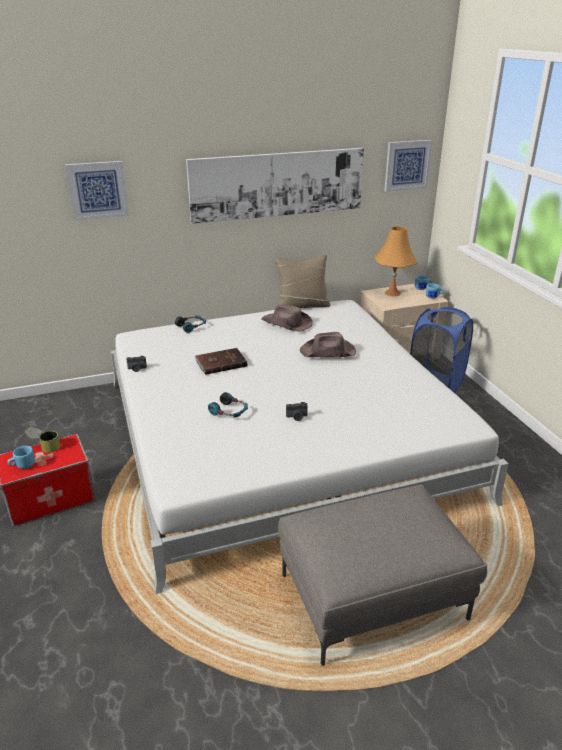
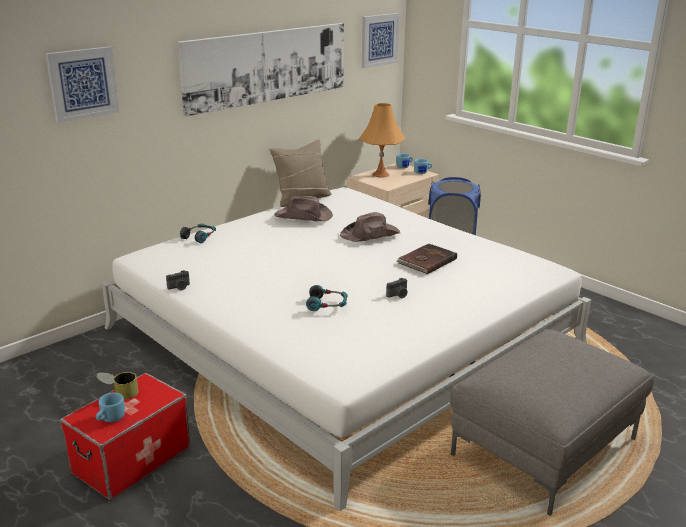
camera: 25 degrees left, 5 degrees down
brown book [195,348,248,375] -> brown book moved to [397,243,457,274]

